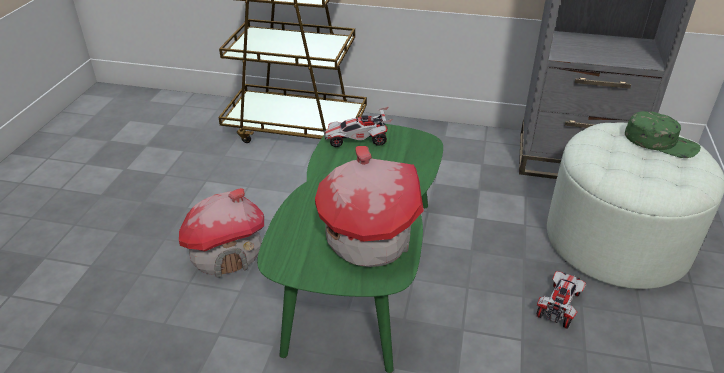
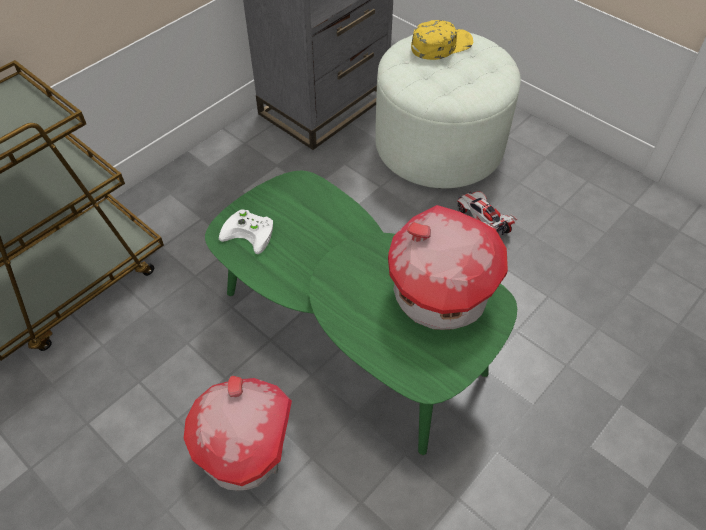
camera: 60 degrees left, 15 degrees up
toy car [324,107,392,147] -> white game controller [219,209,273,254]
green cap [625,111,701,158] -> yellow cap [411,20,473,60]

